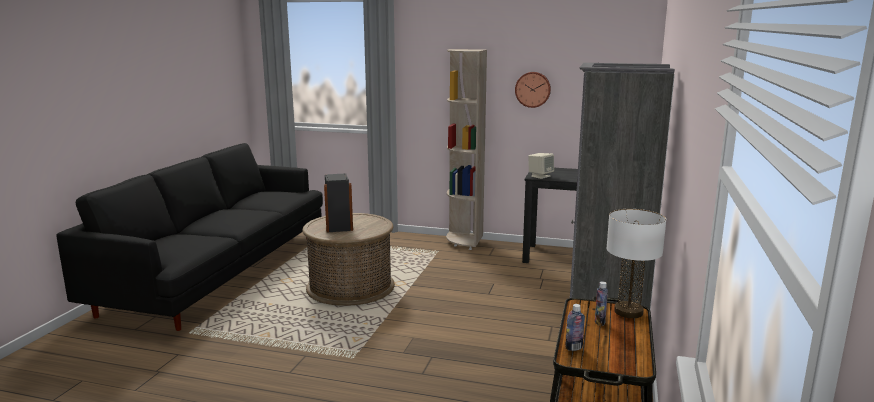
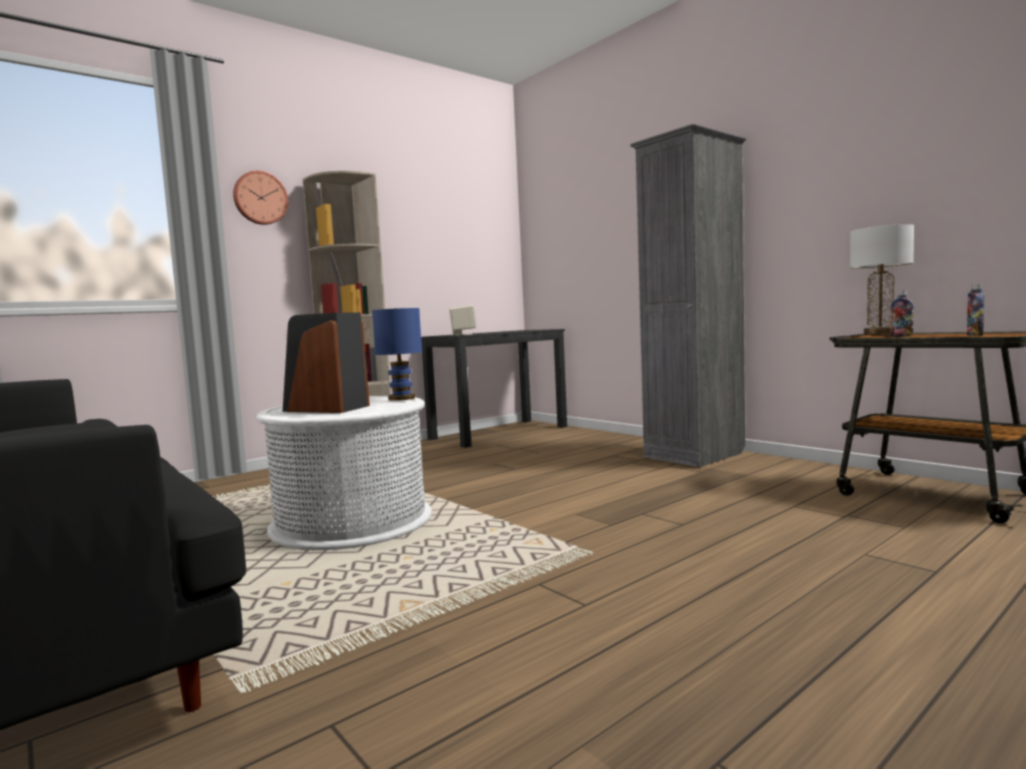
camera: 55 degrees left, 10 degrees down
brown coffee table [302,213,395,306] -> white coffee table [256,396,432,550]
wall clock [515,72,551,108] -> wall clock moved to [233,171,288,225]
none -> blue table lamp [372,308,422,401]

